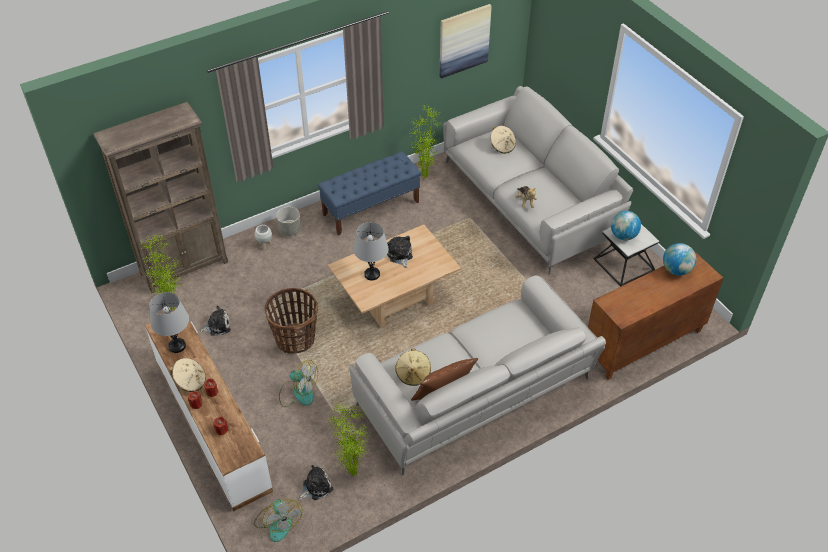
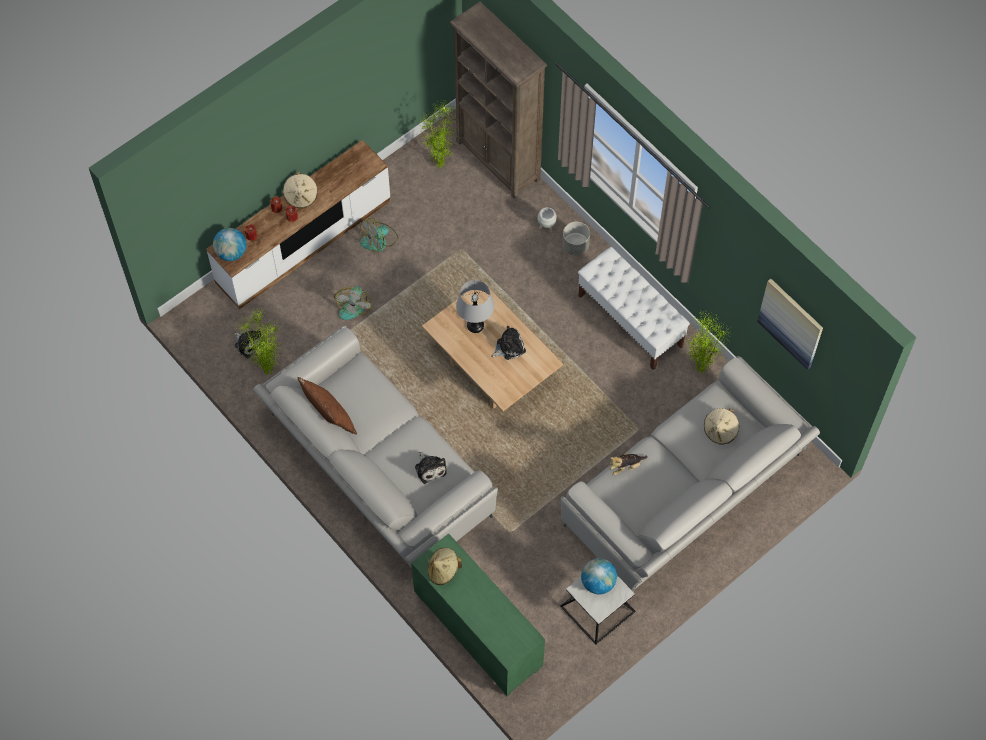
camera: 80 degrees right, 15 degrees up
grey table lamp [150,292,189,353] -> none
plush toy [199,306,231,336] -> plush toy moved to [415,452,447,484]
fan [254,499,303,542] -> fan moved to [360,218,398,252]
basket [265,288,318,354] -> none
blue bench [318,152,421,236] -> white bench [578,247,690,370]
beige hat [395,349,431,386] -> beige hat moved to [428,548,462,585]
brown cabinet [588,251,723,380] -> green cabinet [411,533,545,696]
globe [663,243,696,276] -> globe moved to [213,228,247,261]

